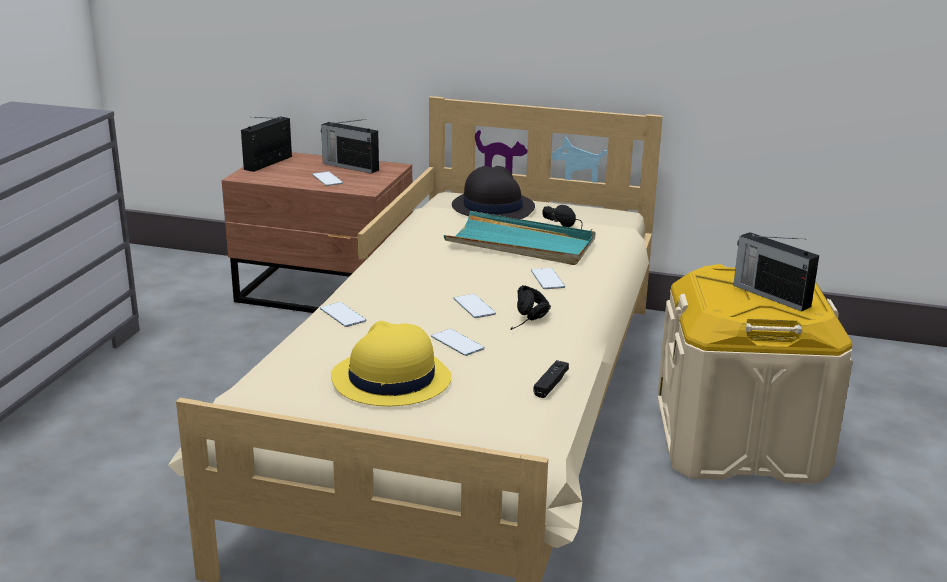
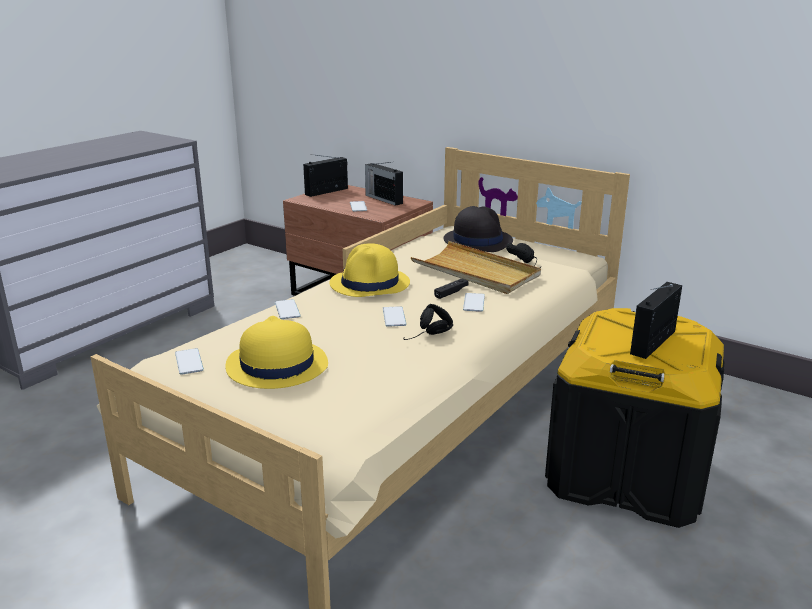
camera: 20 degrees right, 0 degrees up
phone [431,329,485,356] -> phone moved to [175,348,204,375]
turquoise tray [444,211,596,265] -> beige tray [411,241,541,294]
black game controller [534,360,569,398] -> black game controller moved to [434,279,469,299]
beige storage box [657,264,853,484] -> black storage box [545,308,725,528]
radio [733,232,819,312] -> radio turned 60 degrees clockwise [630,282,682,359]
none -> yellow hat [329,243,410,297]

